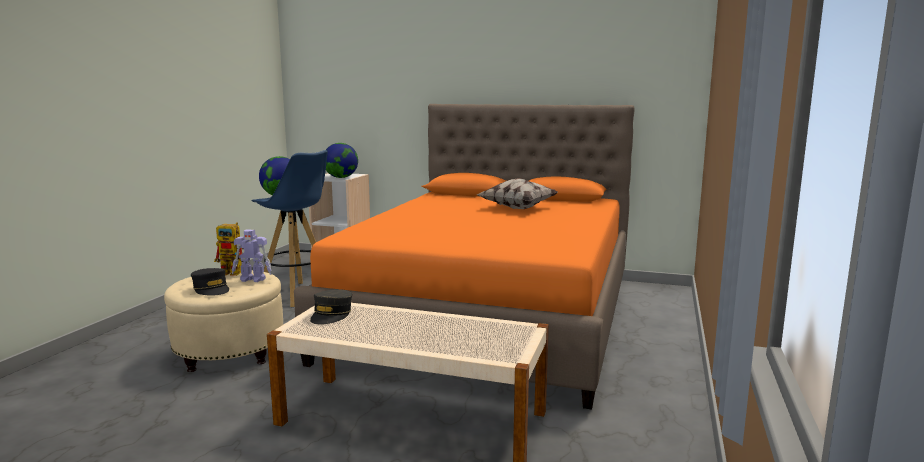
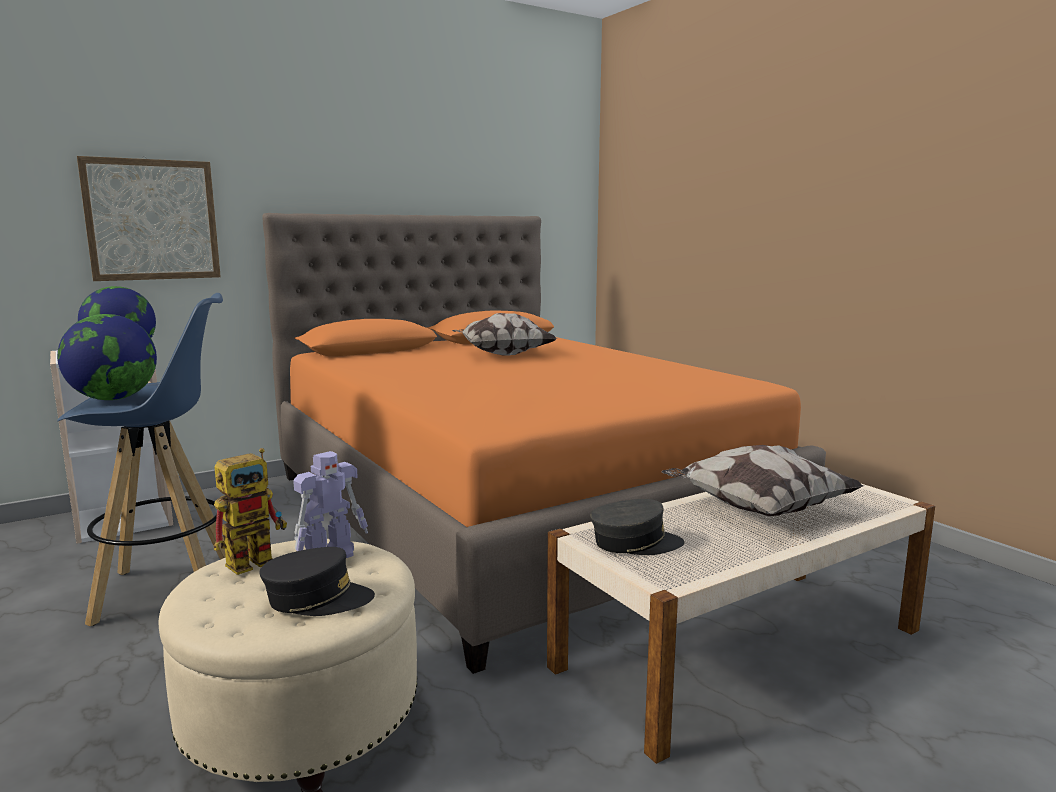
camera: 50 degrees left, 0 degrees up
grey cap [310,289,352,324] -> grey cap turned 60 degrees counterclockwise [590,499,685,555]
none -> picture [77,156,221,281]
none -> pillow [661,445,864,516]

